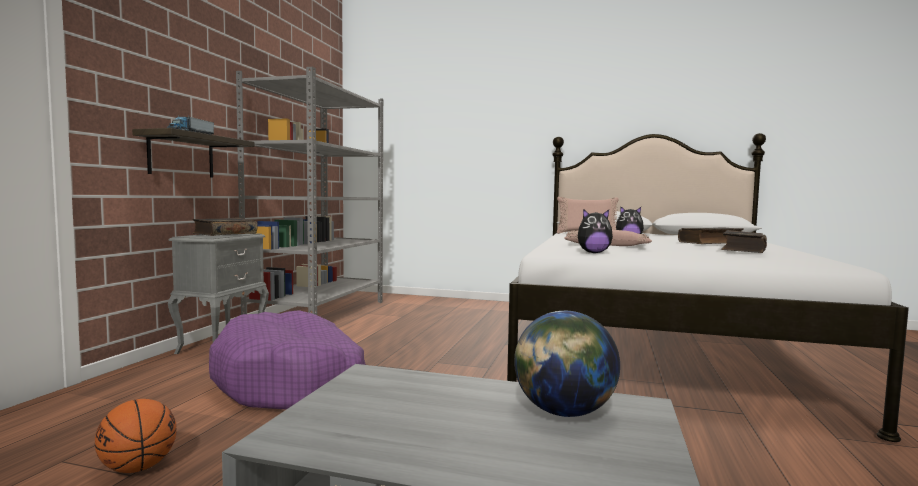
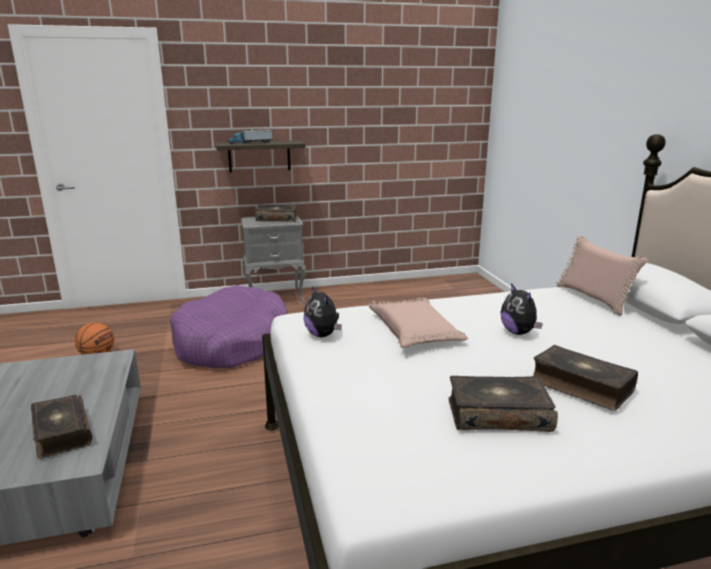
camera: 60 degrees right, 15 degrees up
grey bookcase [236,67,383,315] -> none
globe [514,311,620,417] -> book [31,395,92,459]

